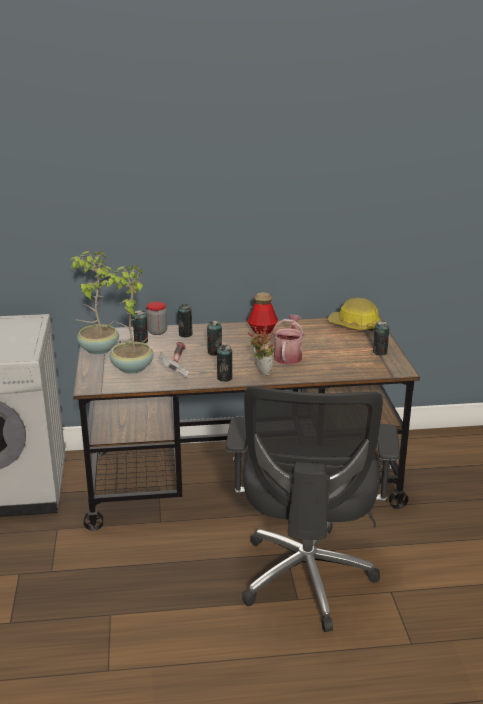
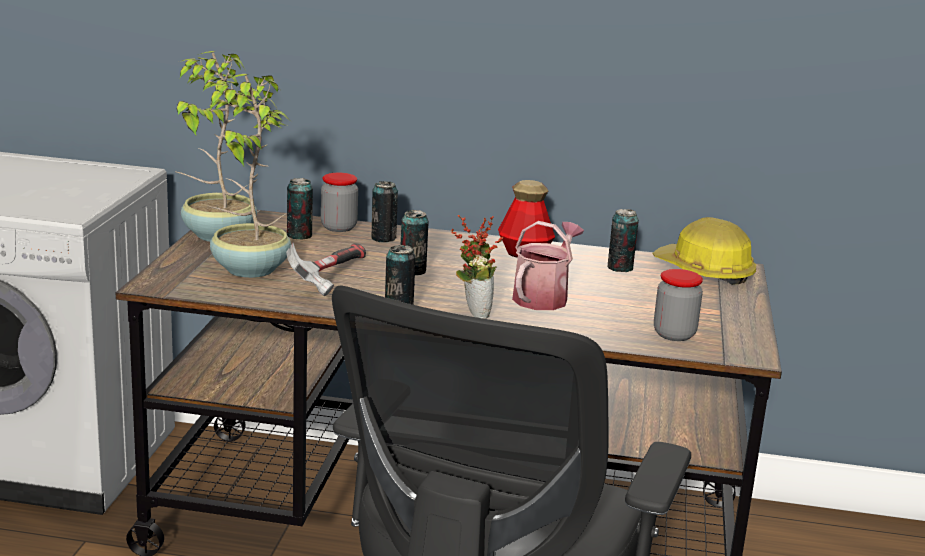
camera: 15 degrees right, 5 degrees down
can [373,321,389,356] -> can moved to [607,209,639,272]
none -> jar [654,269,703,341]

